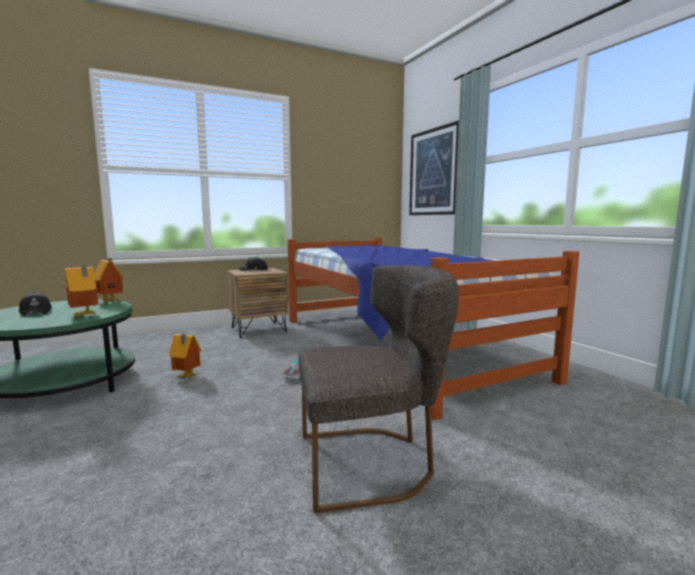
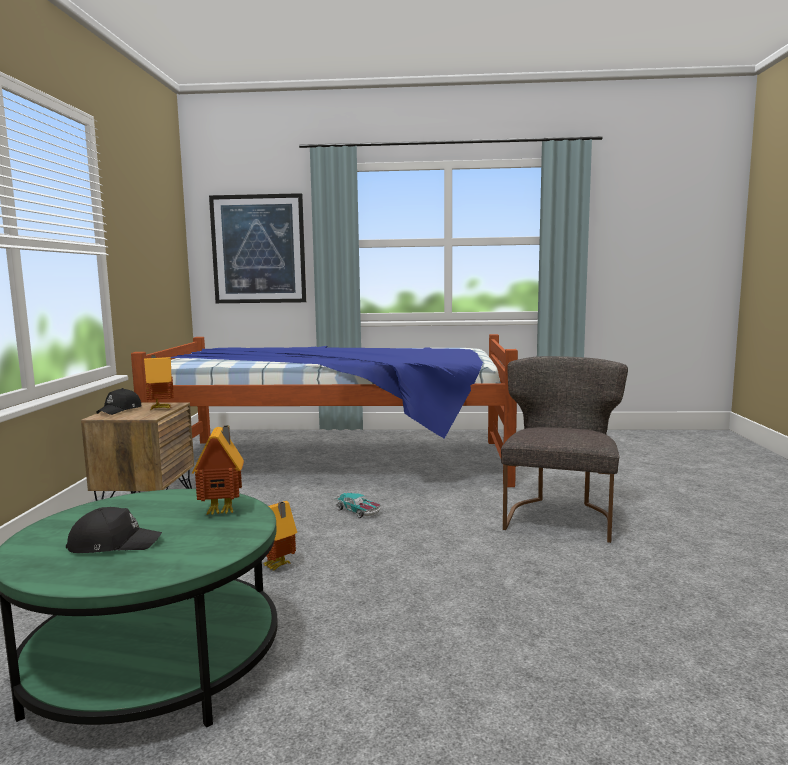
camera: 60 degrees left, 0 degrees up
toy house [94,258,124,302] -> toy house moved to [144,355,174,410]

